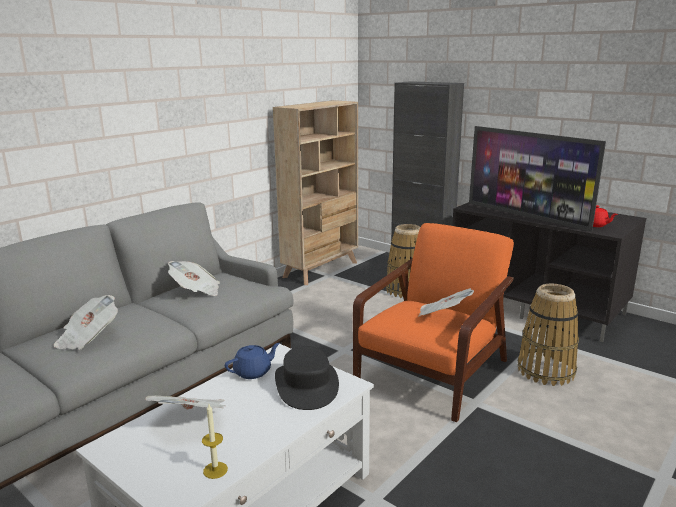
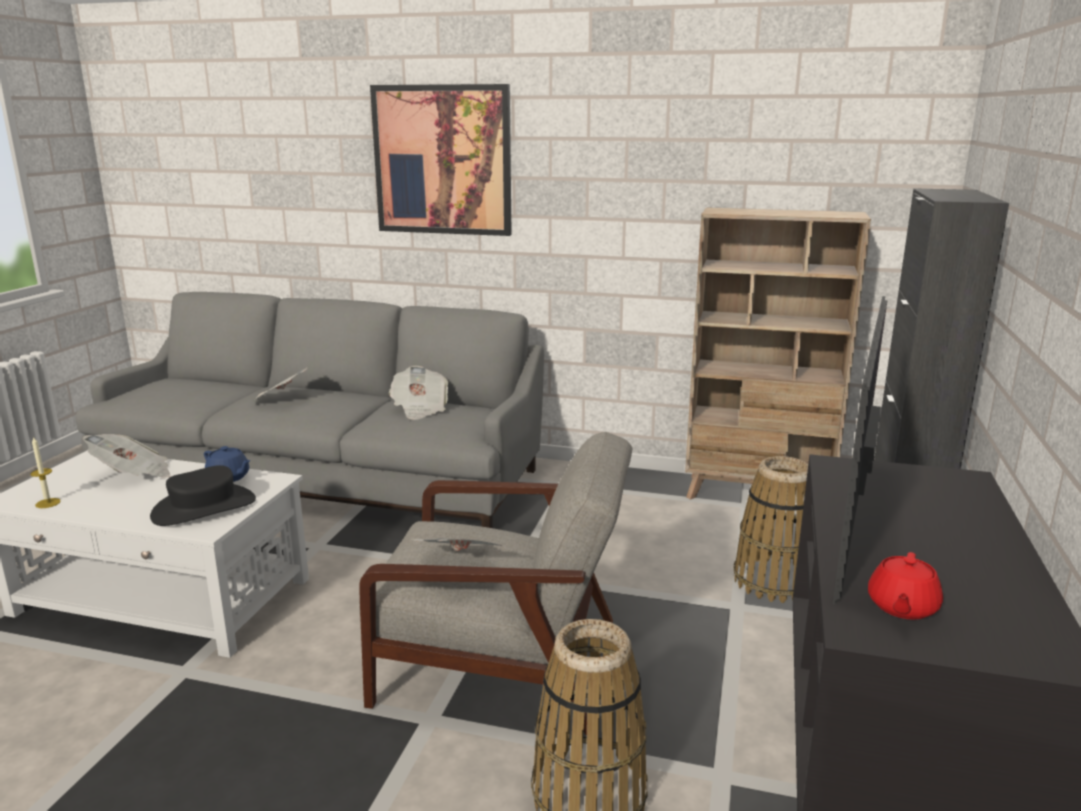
camera: 65 degrees right, 0 degrees up
orange armchair [353,223,514,422] -> grey armchair [359,432,633,735]
none -> picture [370,84,512,236]

